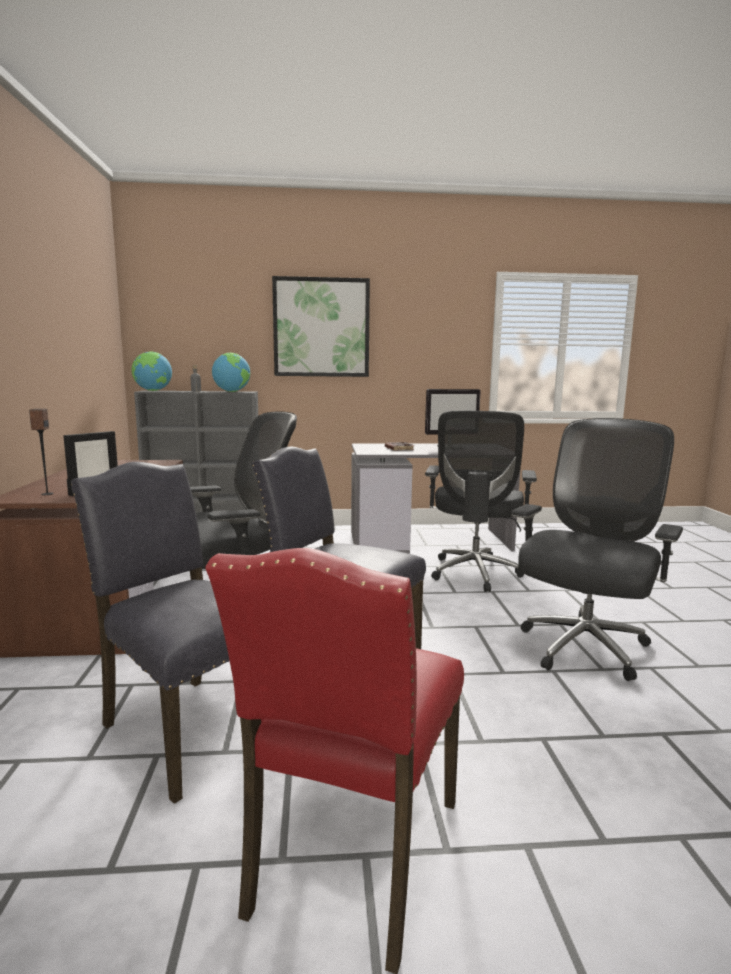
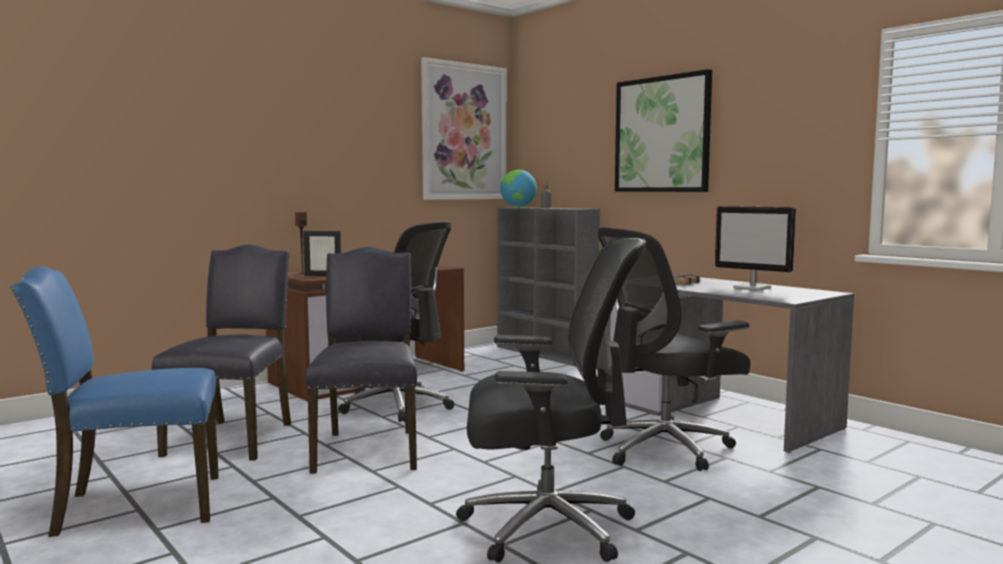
camera: 55 degrees right, 5 degrees down
red chair [205,548,464,974] -> blue chair [10,266,219,537]
globe [212,353,250,392] -> none
none -> picture [421,57,506,200]

